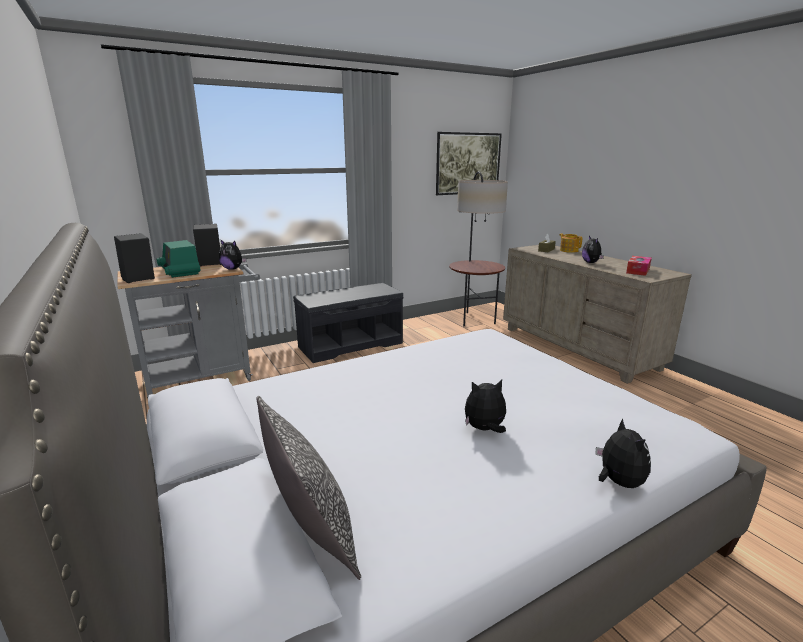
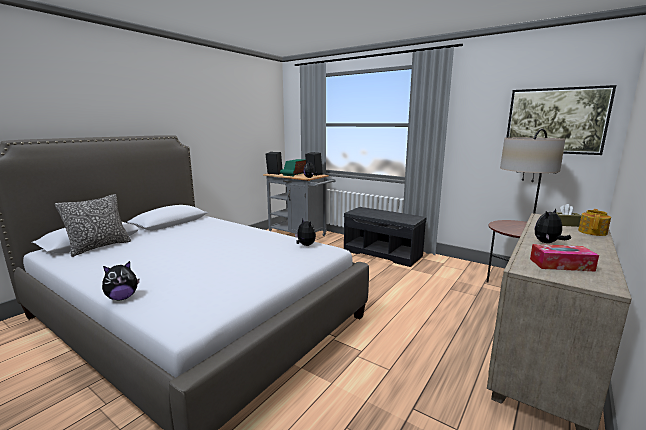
camera: 65 degrees right, 5 degrees down
plush toy [465,380,506,433] -> plush toy moved to [295,219,316,246]

